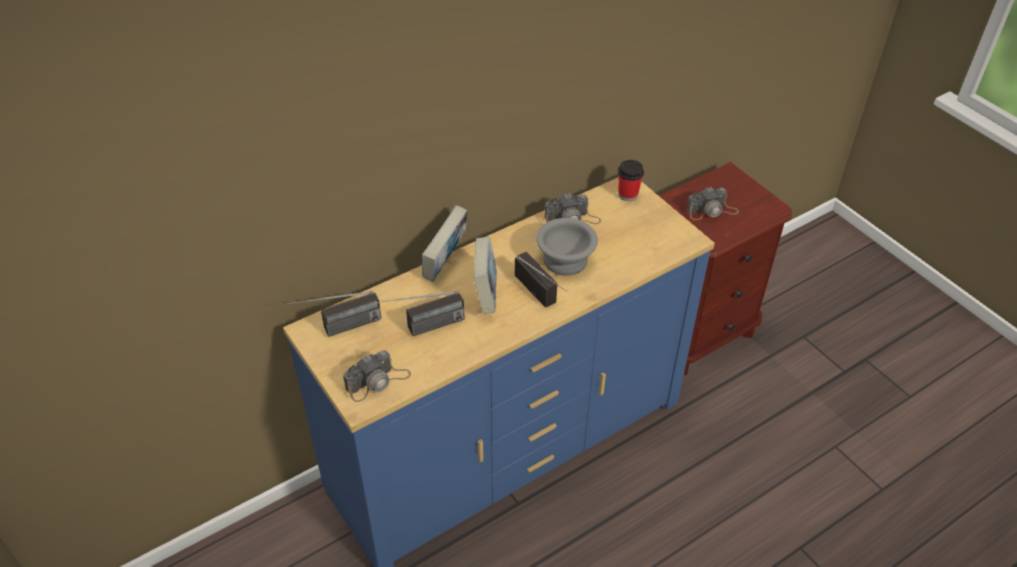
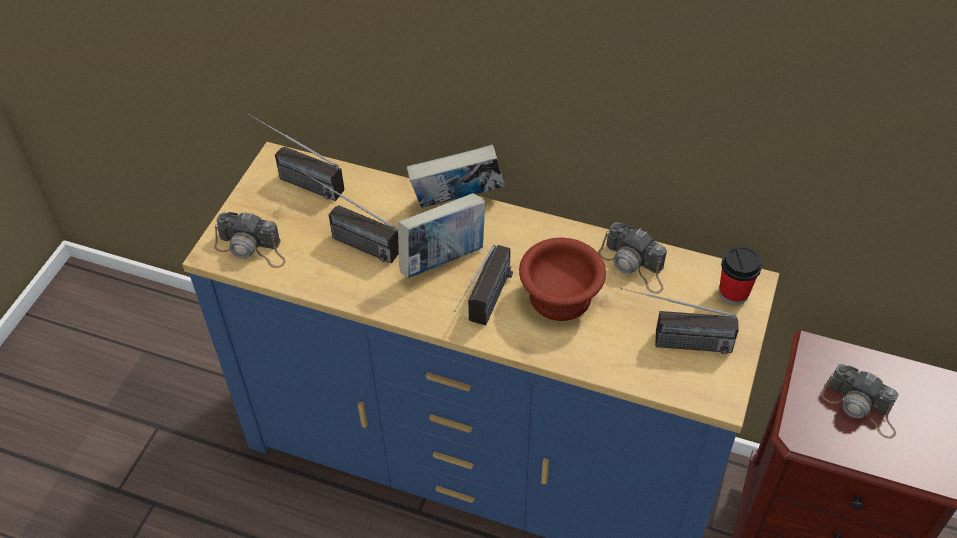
camera: 55 degrees right, 5 degrees up
grey bowl [536,218,598,276] -> brown bowl [519,238,606,321]
none -> radio [620,288,739,354]

